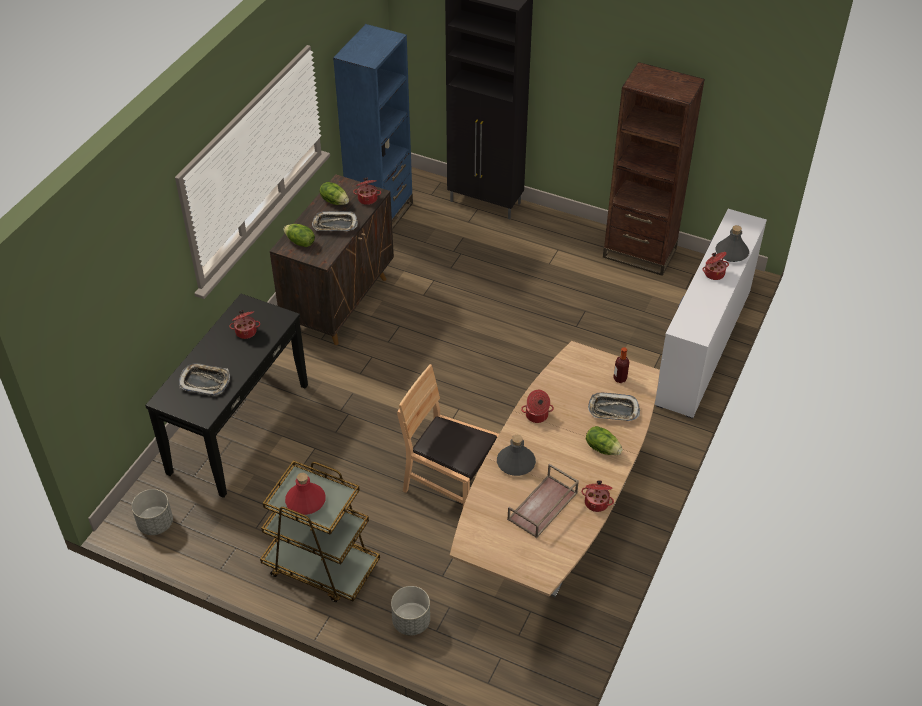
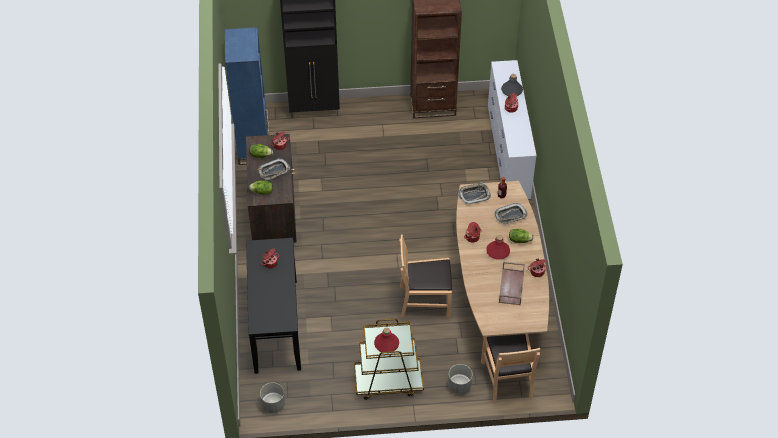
camera: 30 degrees left, 5 degrees up
tray [179,363,230,396] -> tray moved to [458,182,491,204]
grey bottle [497,435,536,476] -> none
none -> brown chair [481,334,540,404]
none -> red bottle [486,235,510,260]

